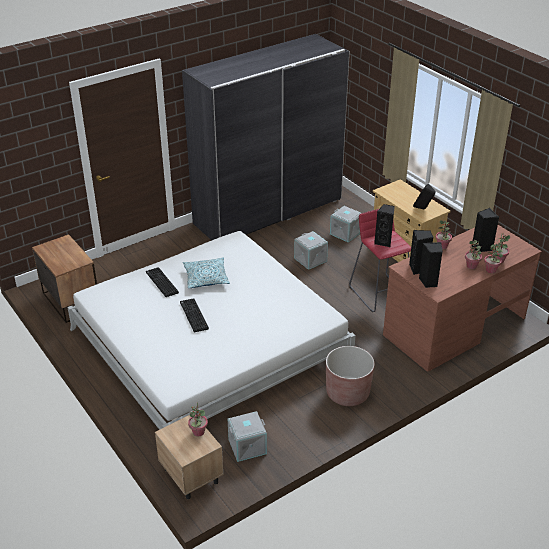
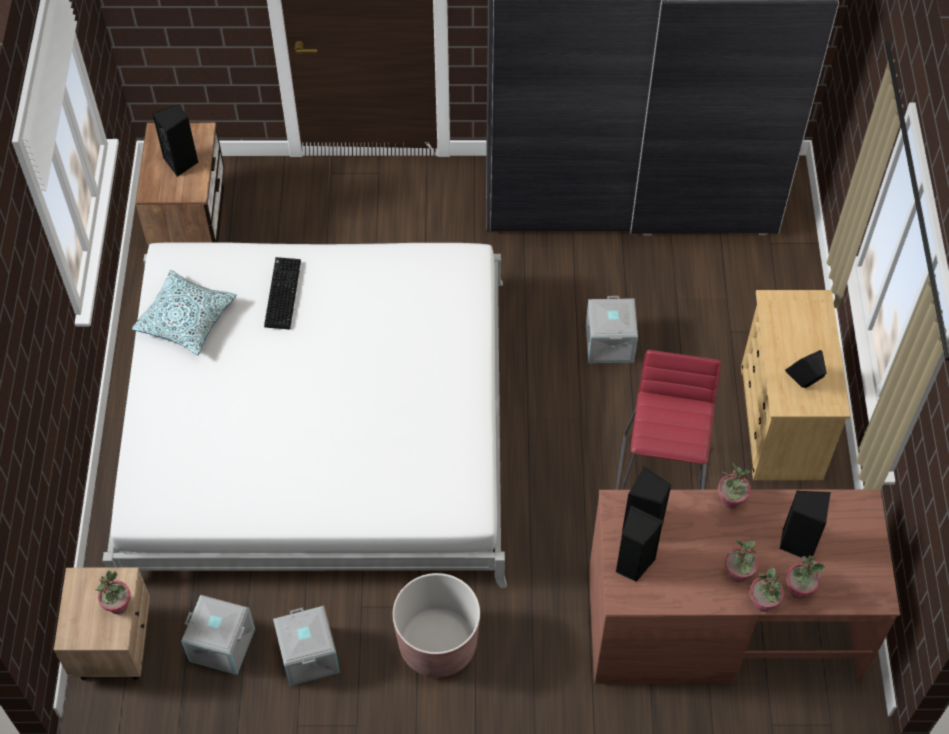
camera: 35 degrees right, 20 degrees up
keyboard [180,299,209,332] -> none
pillow [183,257,230,288] -> pillow moved to [132,270,236,355]
grey storage box [330,206,361,242] -> grey storage box moved to [273,606,340,686]
black speaker [374,204,395,247] -> black speaker moved to [152,105,198,177]

